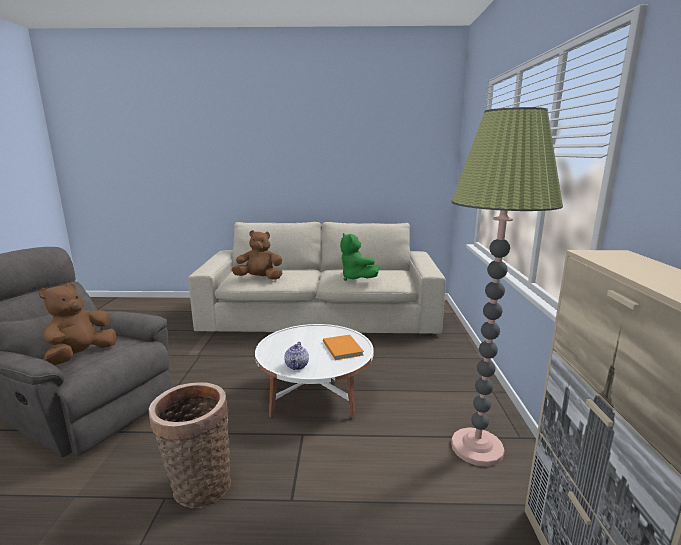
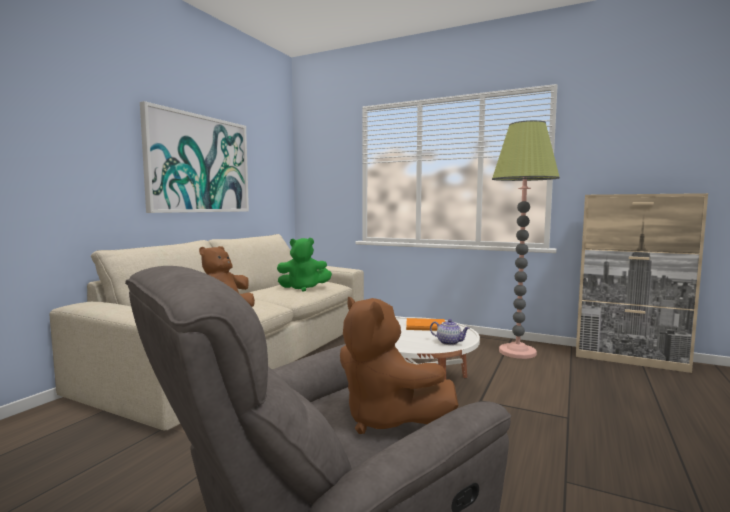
camera: 65 degrees left, 10 degrees down
basket [149,382,231,508] -> none
none -> picture [140,101,249,213]

